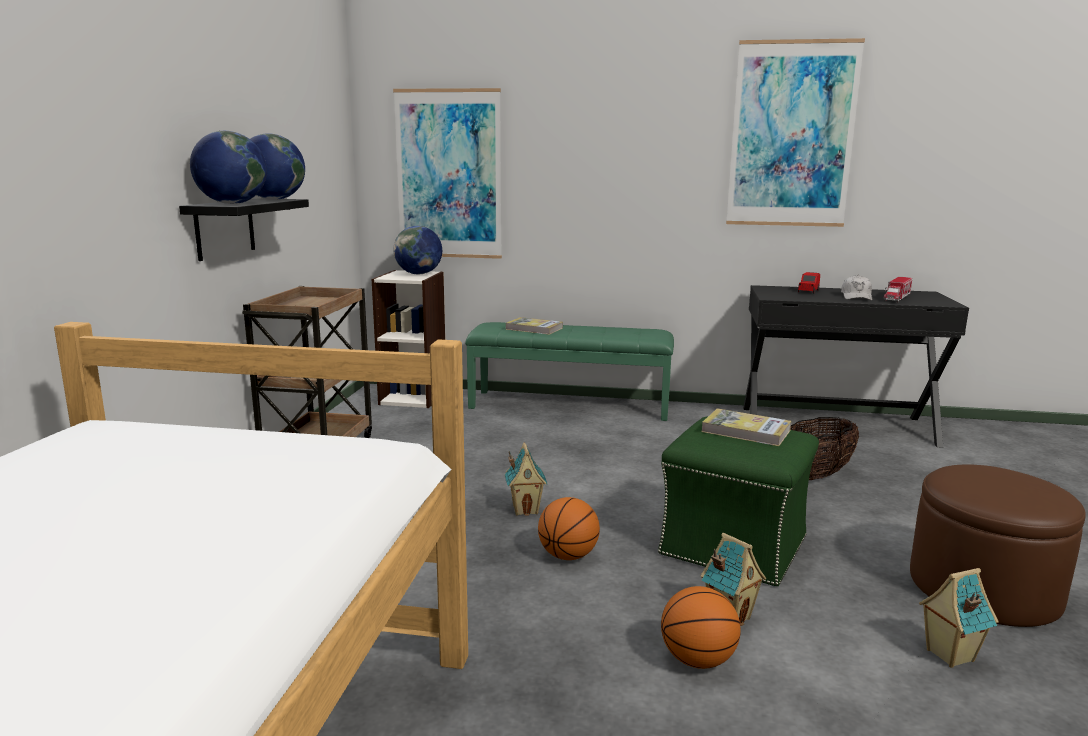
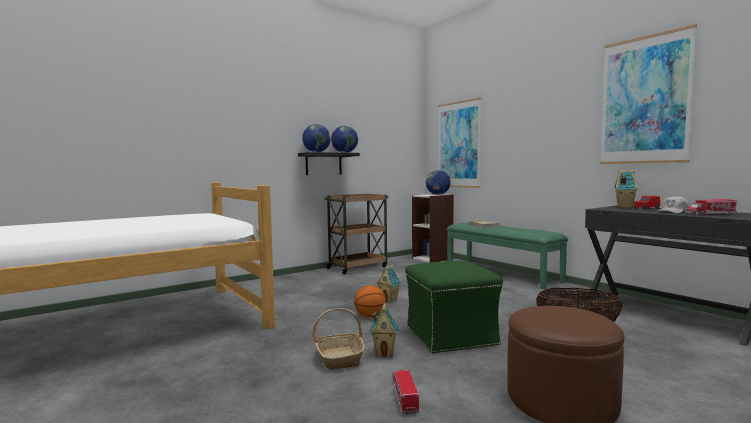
camera: 45 degrees right, 10 degrees down
basketball [661,586,741,669] -> basket [313,308,365,370]
book [702,409,791,446] -> none
toy house [919,568,998,668] -> toy house moved to [614,170,638,208]
none -> toy truck [392,370,419,415]

